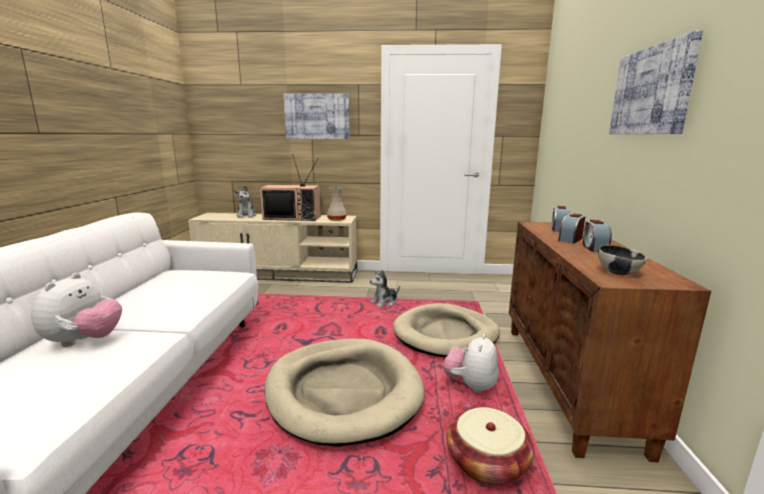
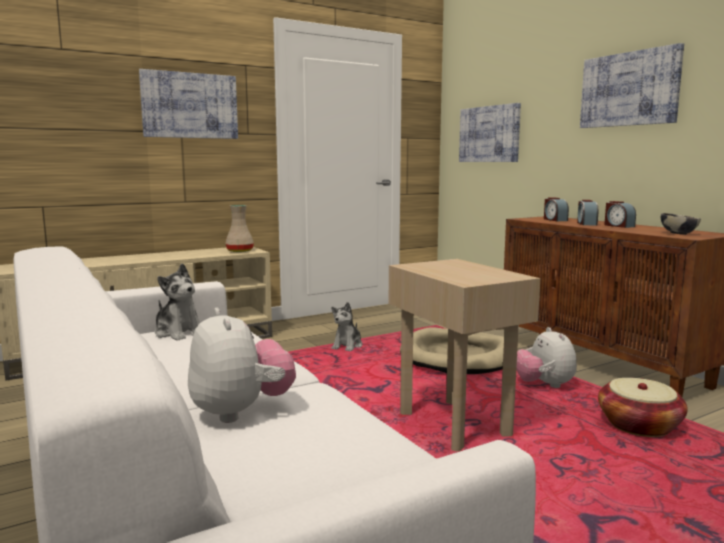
camera: 35 degrees left, 5 degrees down
plush toy [233,186,256,218] -> plush toy moved to [155,263,200,340]
television [260,154,321,221] -> none
beige dog bed [264,339,425,447] -> beige side table [389,259,540,451]
none -> picture [459,103,521,162]

